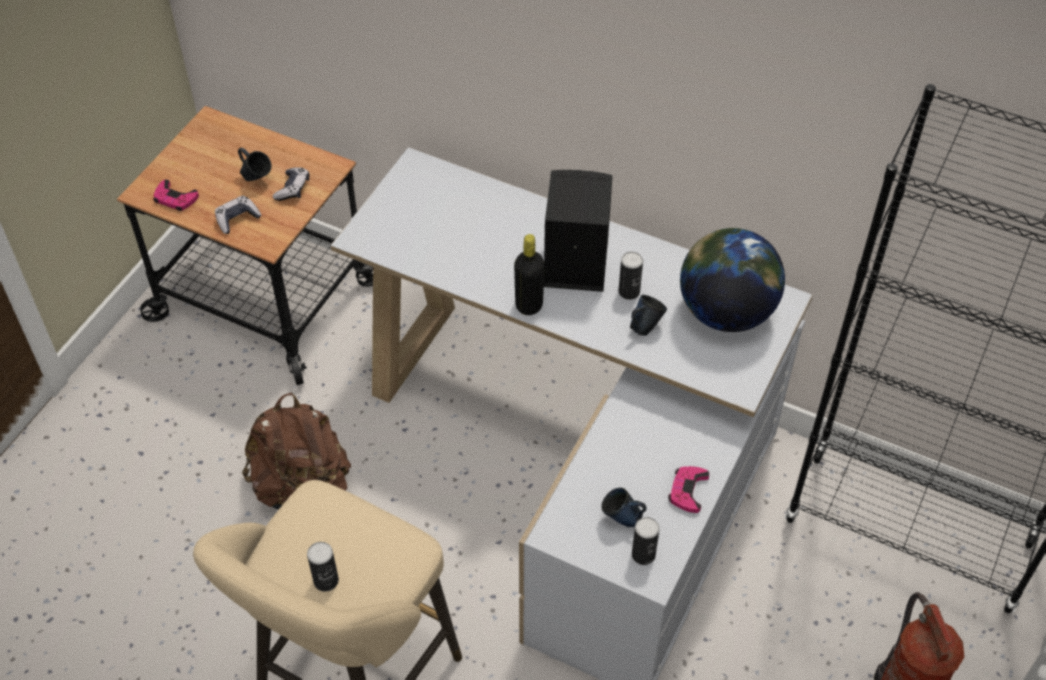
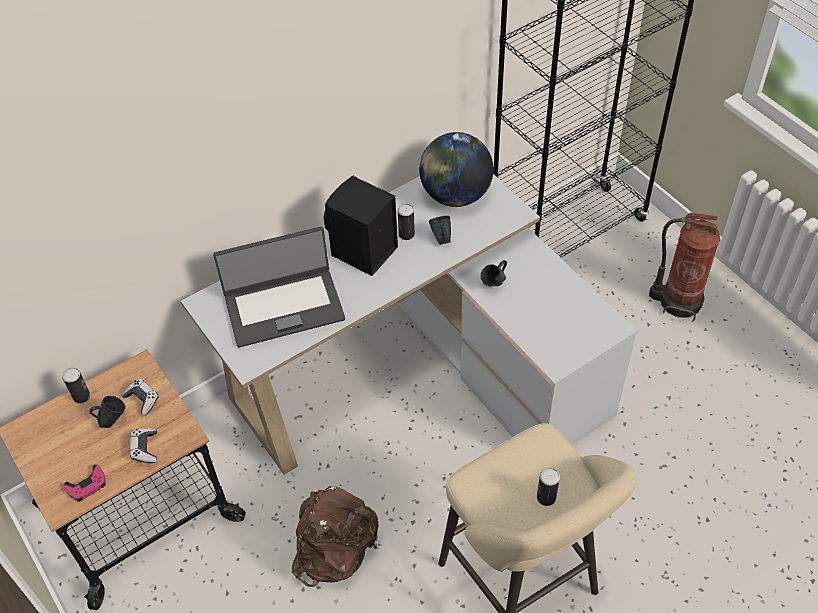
camera: 60 degrees left, 0 degrees up
black bottle [514,234,545,315] -> none
blue mug [601,488,647,527] -> blue mug moved to [481,260,507,286]
can [632,517,660,565] -> can moved to [62,368,90,404]
pink game controller [668,466,709,513] -> none
none -> laptop [213,227,345,348]

